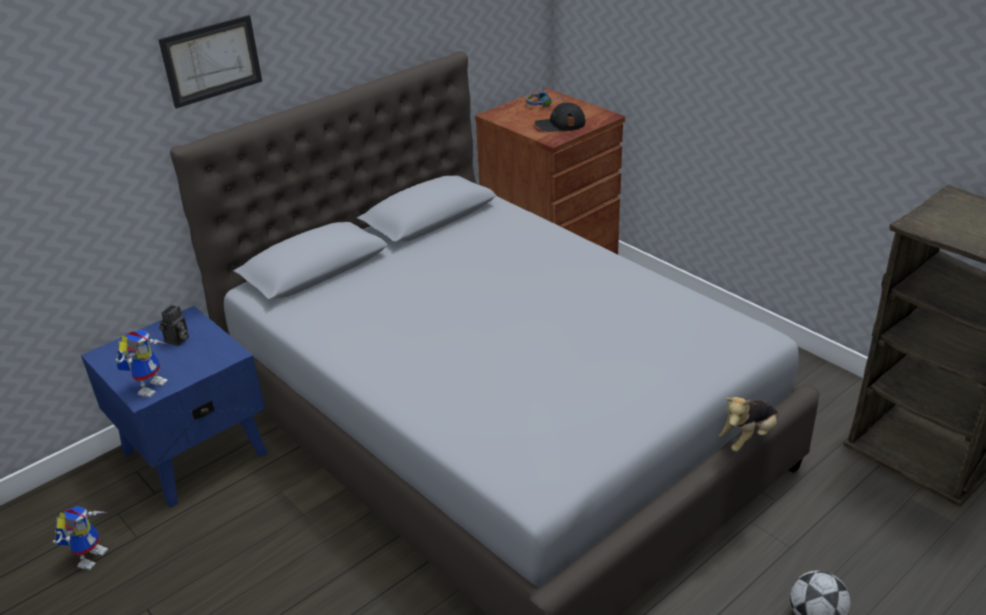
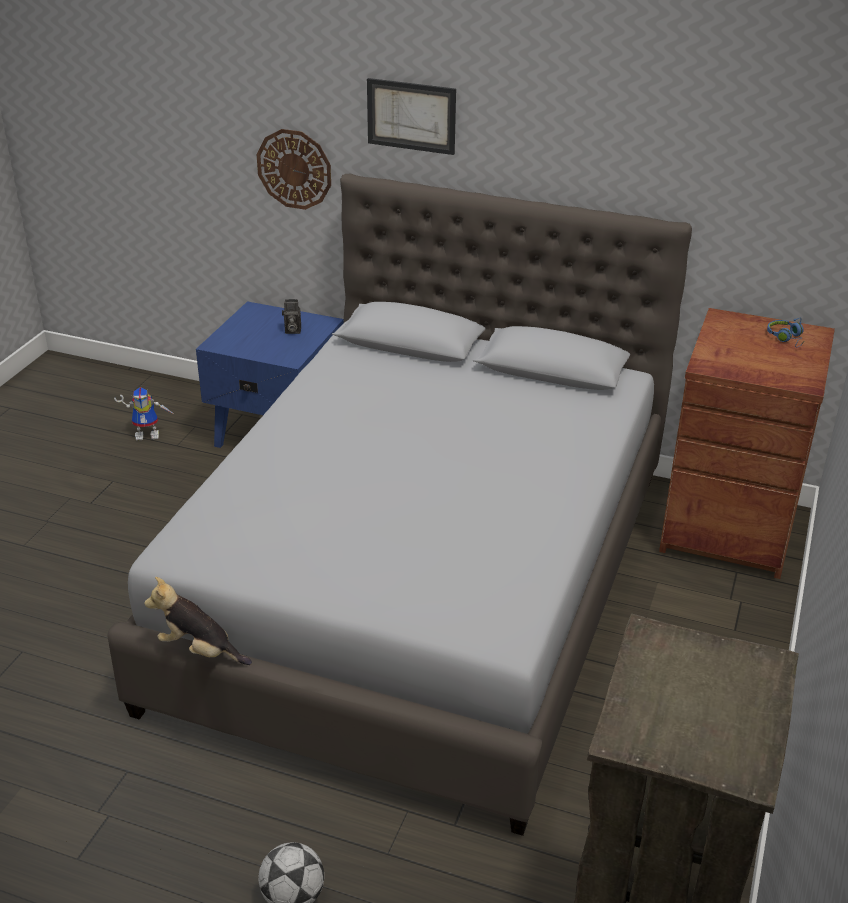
camera: 60 degrees right, 0 degrees up
toy robot [116,330,168,398] -> none
black cap [535,103,585,132] -> none
plush toy [718,397,779,452] -> plush toy moved to [144,577,252,665]
none -> wall clock [256,129,331,210]

